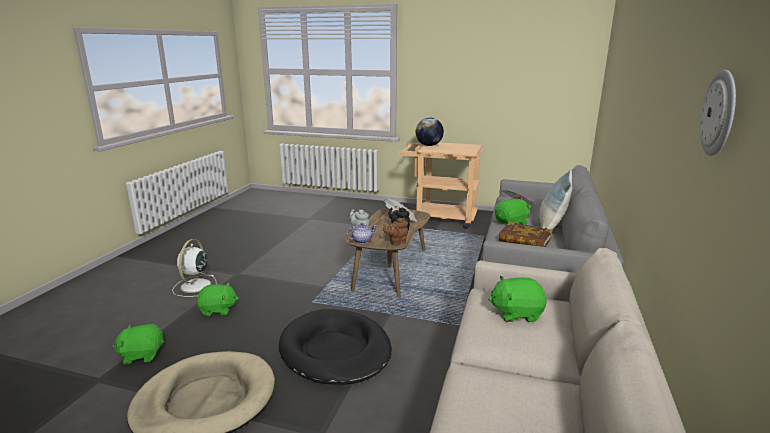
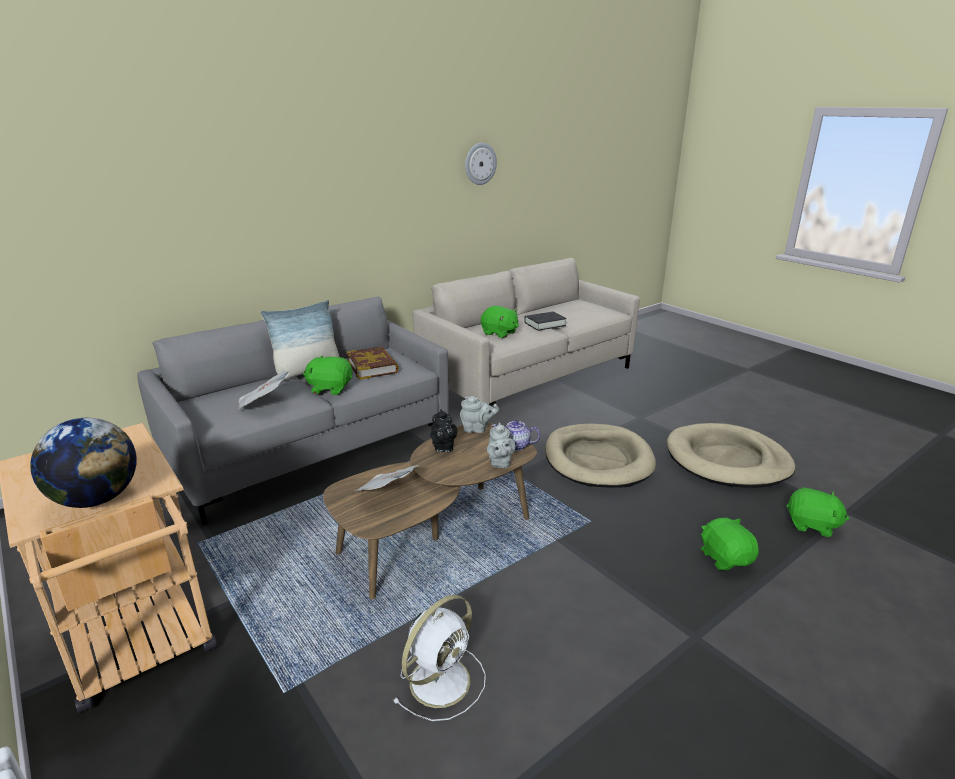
camera: 145 degrees left, 5 degrees up
white fan [172,239,216,297] -> white fan moved to [393,595,486,721]
green plush toy [197,283,239,316] -> green plush toy turned 45 degrees clockwise [701,518,759,570]
black dog bed [279,309,392,385] -> beige dog bed [545,424,656,488]
brown teapot [383,218,408,246] -> grey teapot [460,396,499,433]
none -> black book [524,311,567,331]

